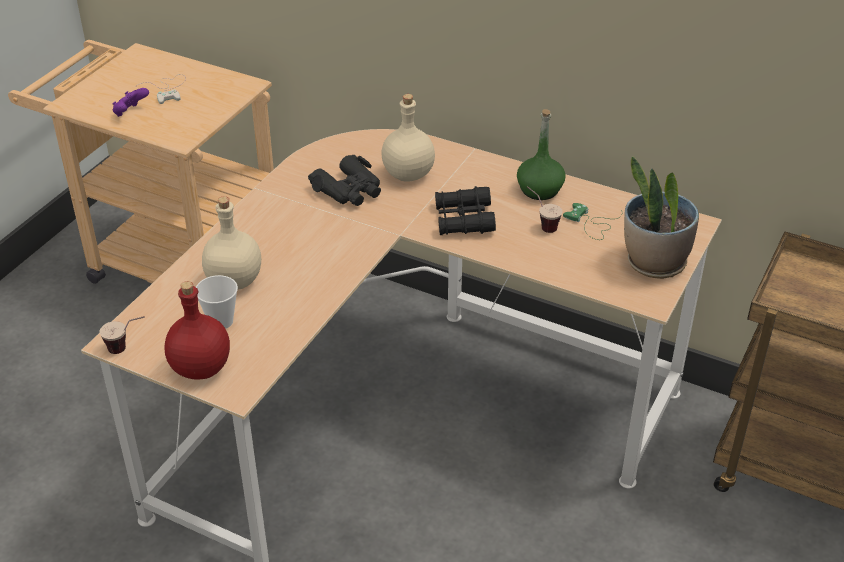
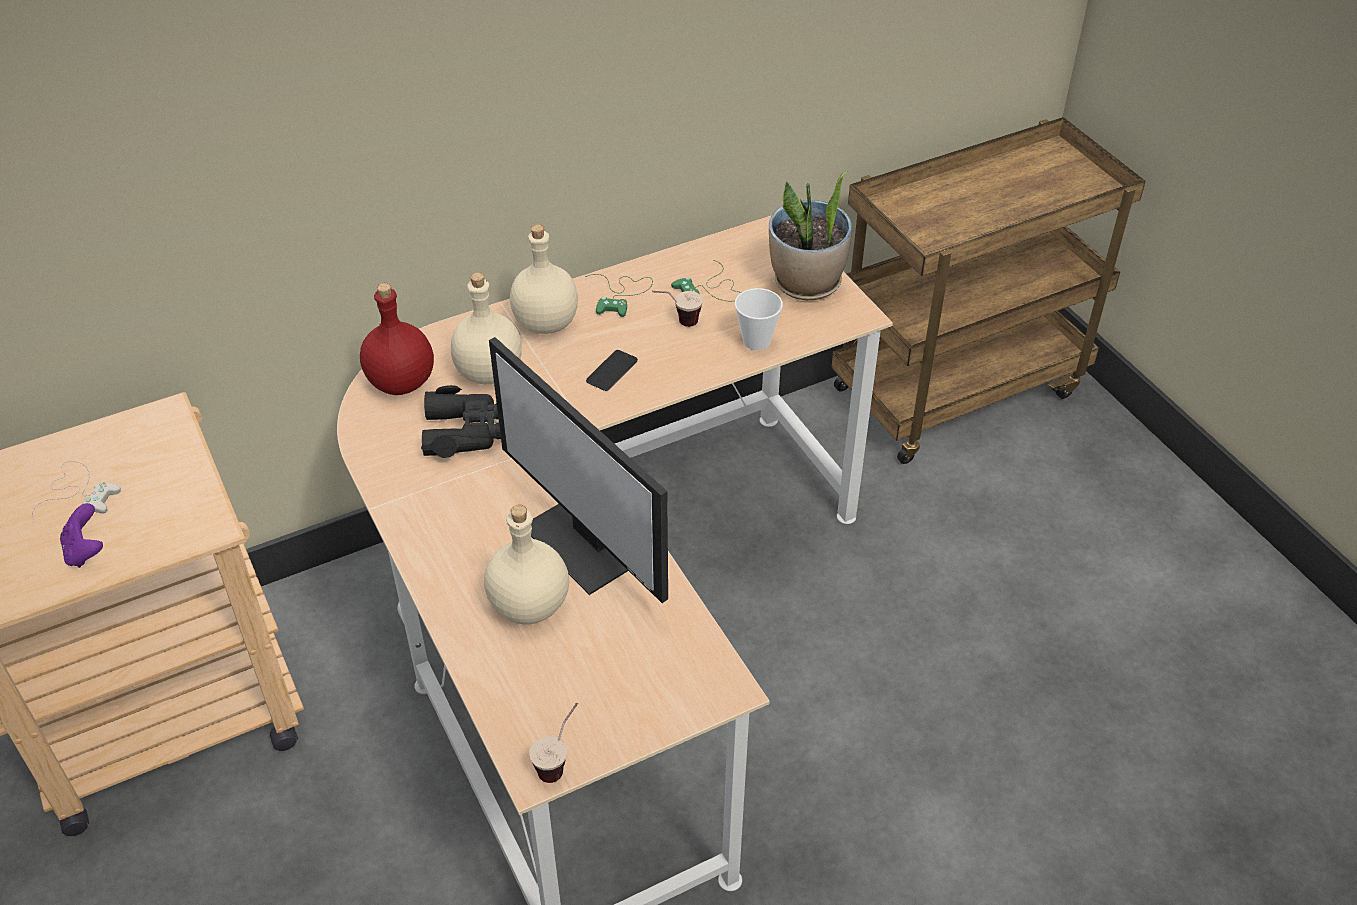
camera: 55 degrees left, 5 degrees up
red bottle [164,281,230,380] -> red bottle moved to [360,283,434,395]
cup [196,275,238,329] -> cup moved to [735,288,783,350]
black binoculars [435,186,496,235] -> phone [586,350,638,391]
green bottle [517,109,566,200] -> green game controller [585,274,653,317]
none -> monitor [489,337,668,603]
none -> beige bottle [510,224,578,334]

